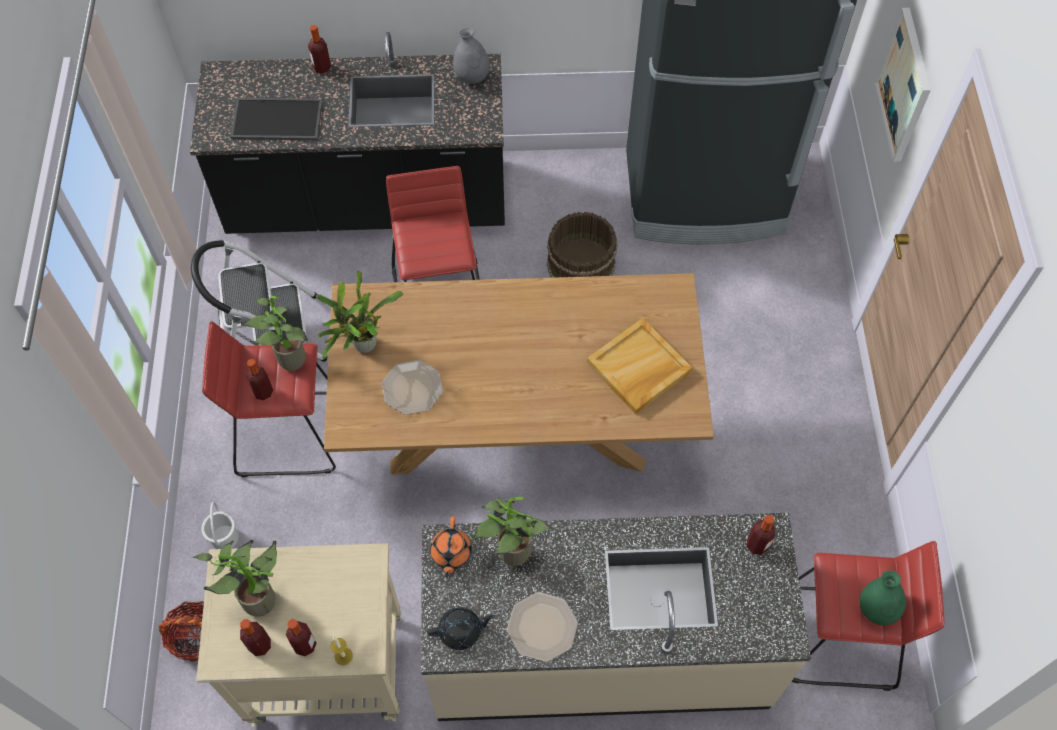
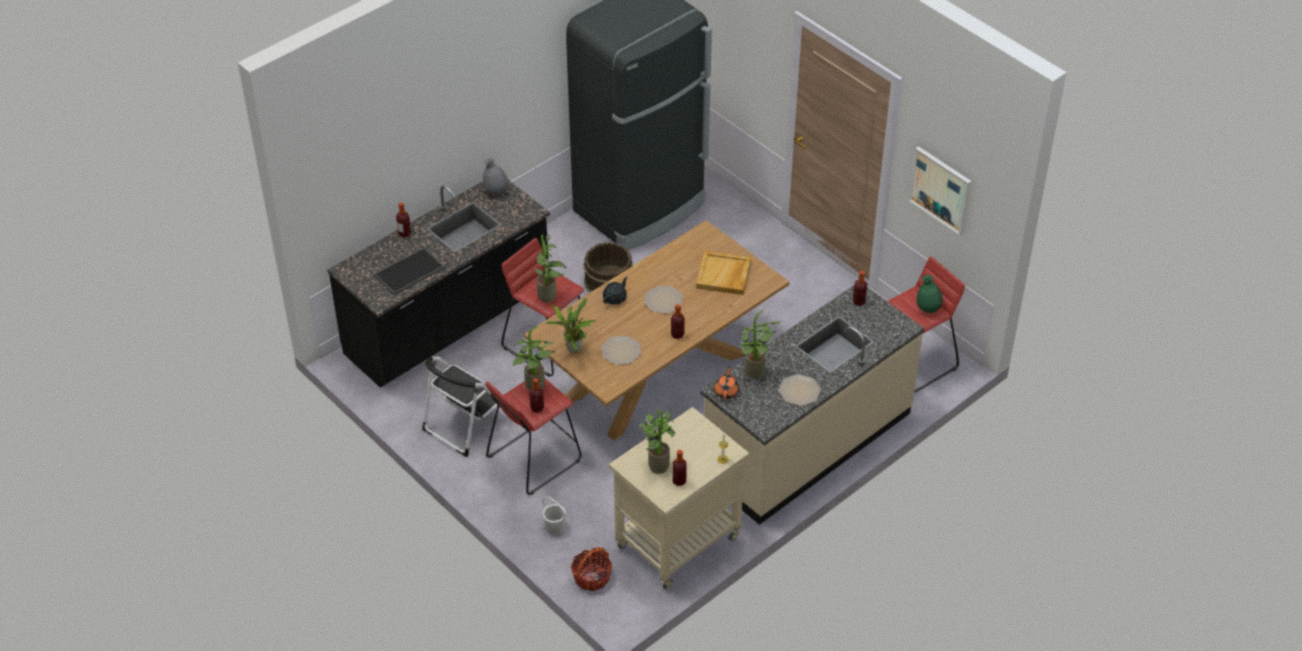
camera: 40 degrees left, 15 degrees down
bottle [286,619,317,656] -> bottle moved to [671,304,685,339]
black teapot [428,607,495,650] -> black teapot moved to [603,277,627,305]
orange teapot [430,516,472,578] -> orange teapot turned 135 degrees counterclockwise [714,366,739,400]
picture [875,8,931,162] -> picture moved to [908,146,971,235]
none -> potted plant [534,233,567,302]
none -> plate [644,286,683,314]

